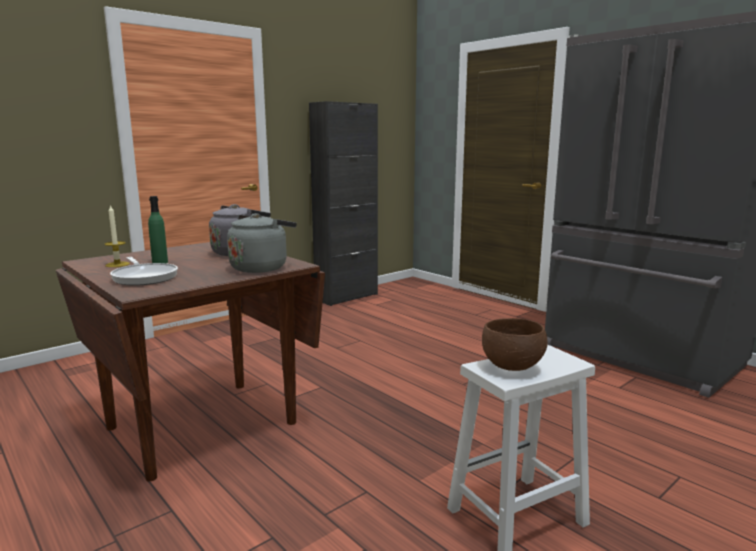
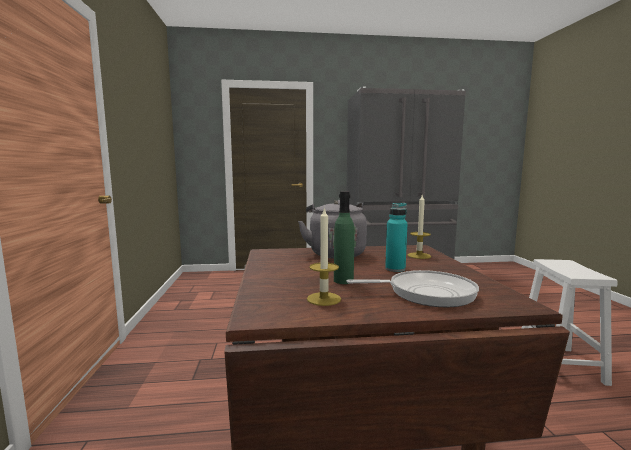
camera: 55 degrees left, 5 degrees down
grey kettle [227,213,297,273] -> candle [407,195,431,259]
black cabinet [309,101,378,306] -> none
brown bowl [482,318,548,371] -> none
none -> turquoise bottle [385,203,408,272]

